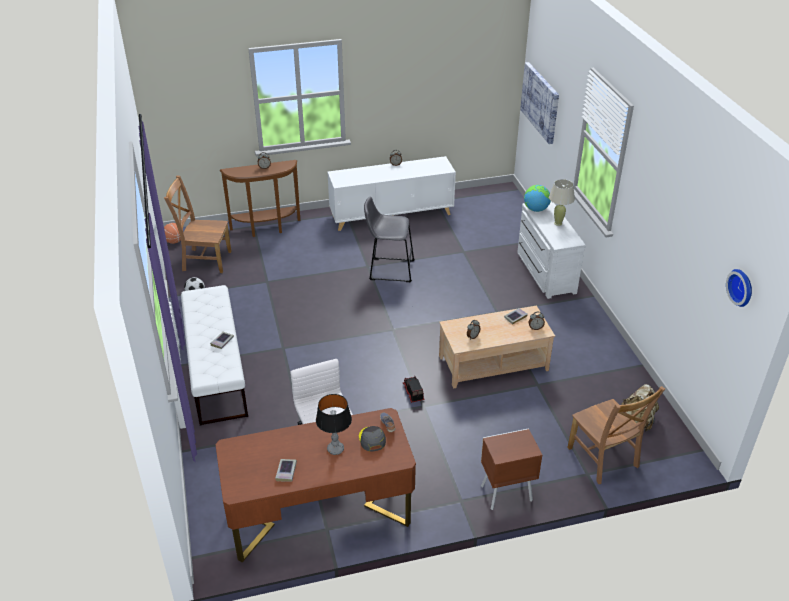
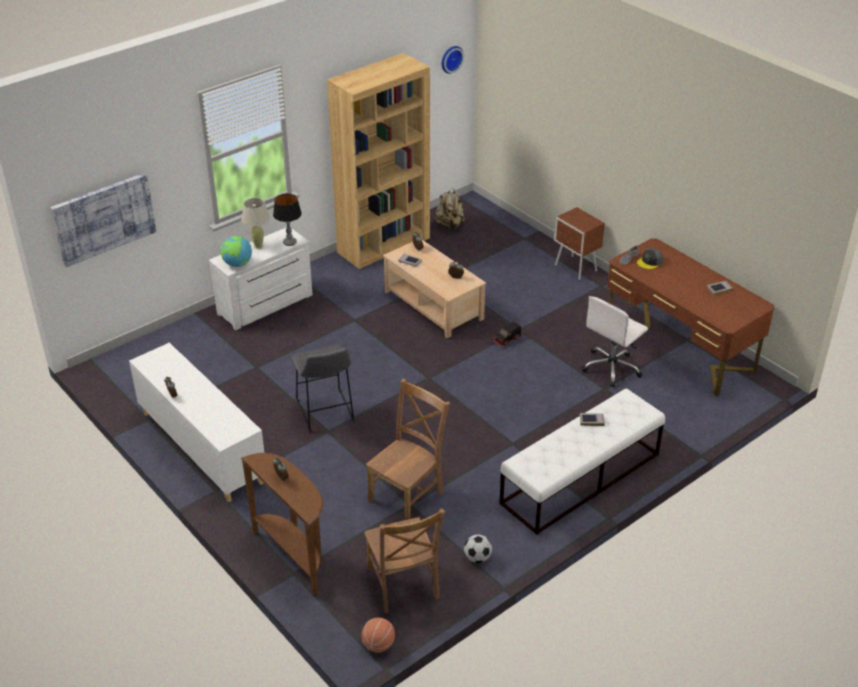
camera: 115 degrees left, 0 degrees up
table lamp [316,394,352,455] -> table lamp moved to [273,194,302,246]
brown chair [567,386,665,484] -> brown chair moved to [366,379,450,520]
none -> brown bookcase [327,53,430,269]

